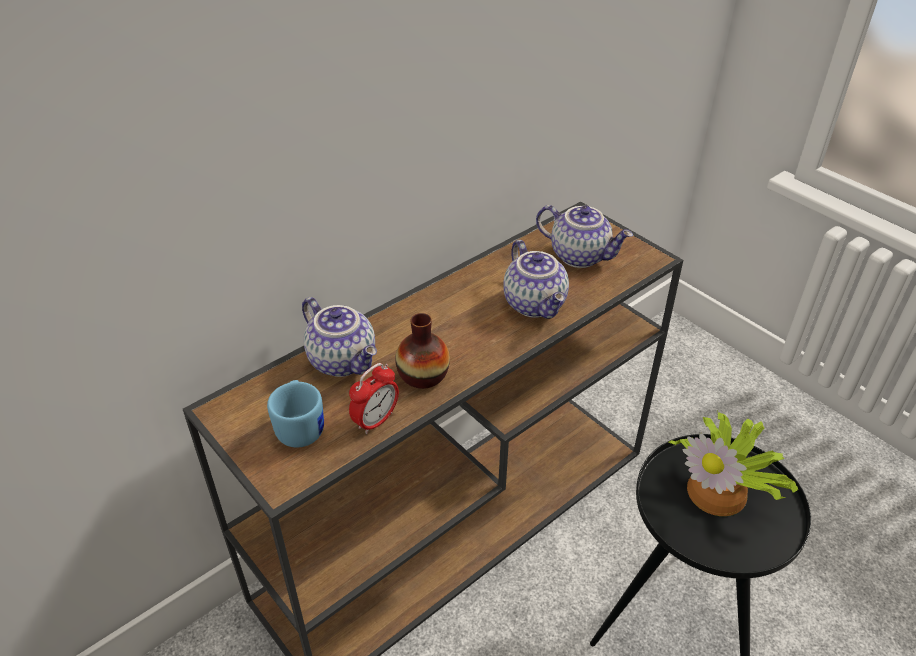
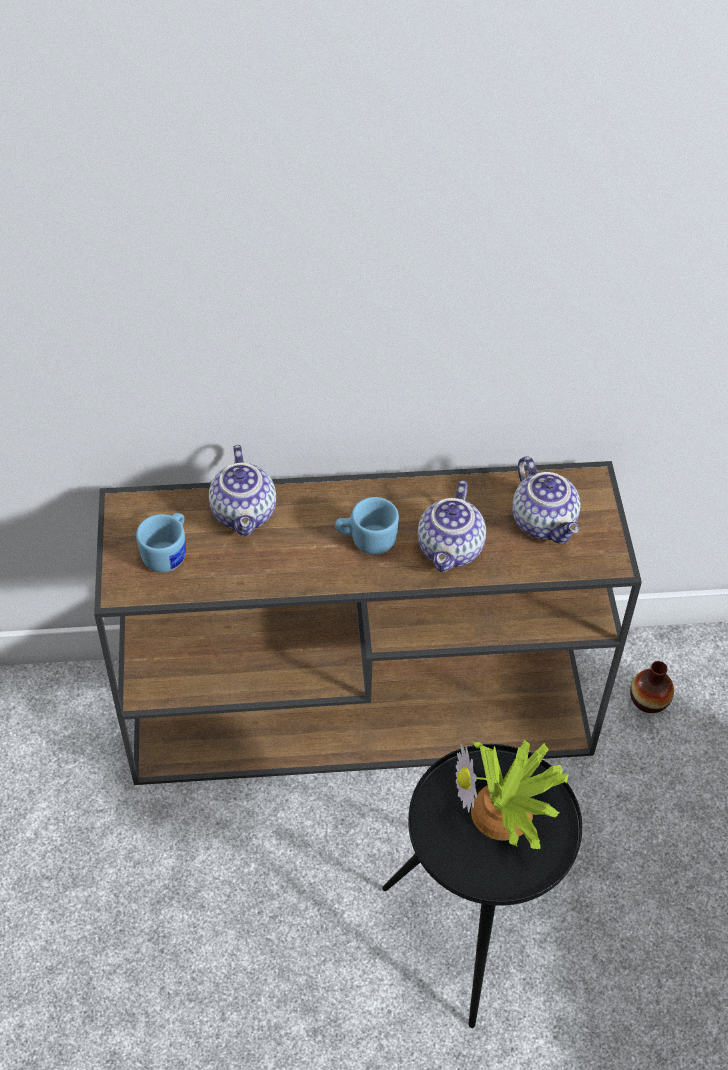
camera: 35 degrees right, 10 degrees up
alarm clock [349,363,399,434] -> none
vase [395,313,450,389] -> vase moved to [630,661,674,713]
none -> blue mug [335,497,399,555]

